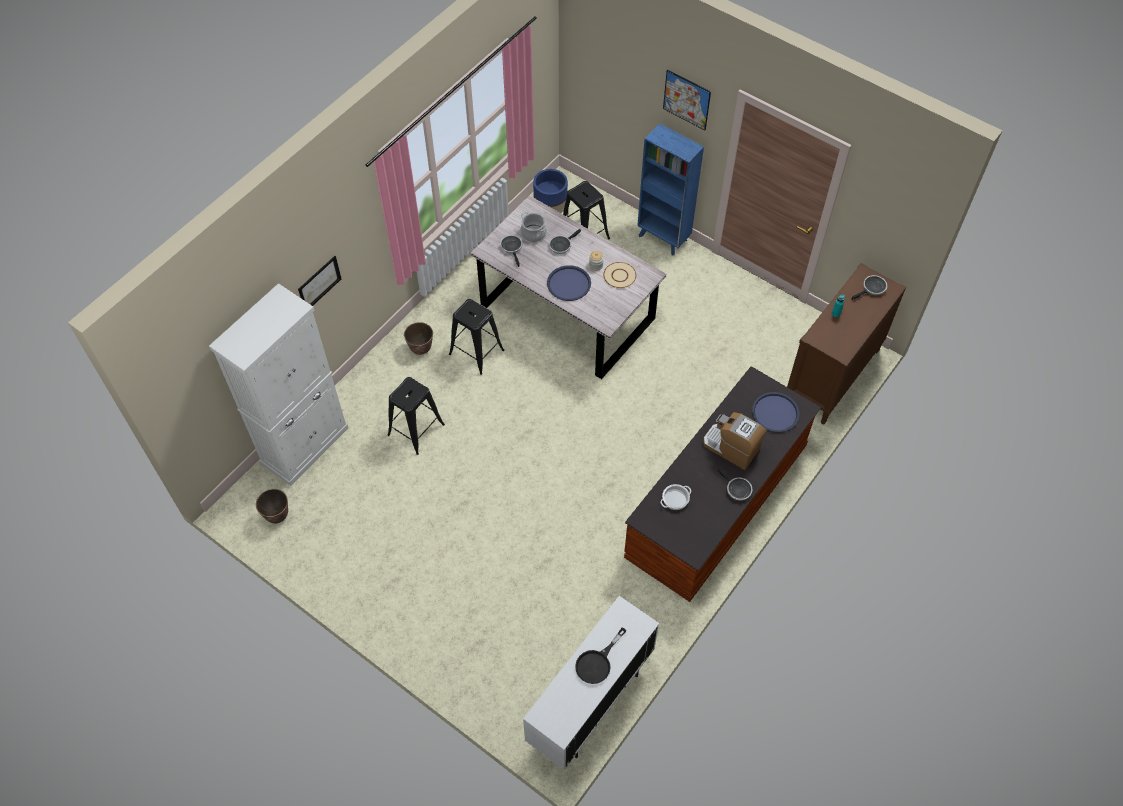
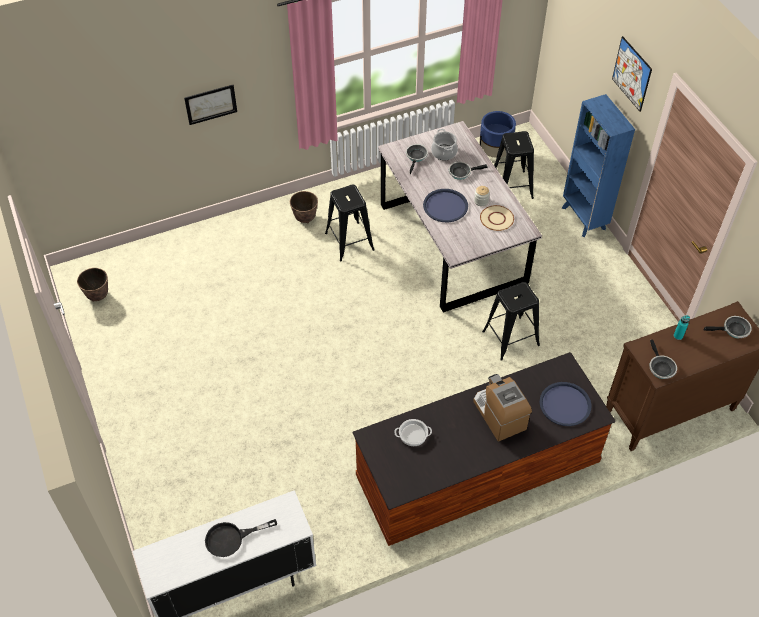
camera: 30 degrees right, 5 degrees down
white cabinet [209,283,348,486] -> none
black stool [387,377,445,455] -> black stool moved to [482,282,540,361]
frying pan [716,467,752,500] -> frying pan moved to [649,339,677,379]

